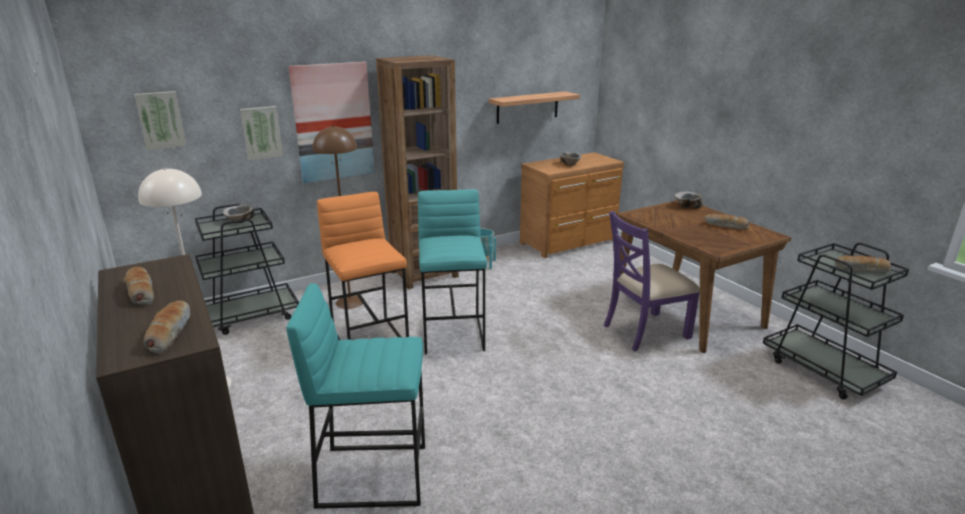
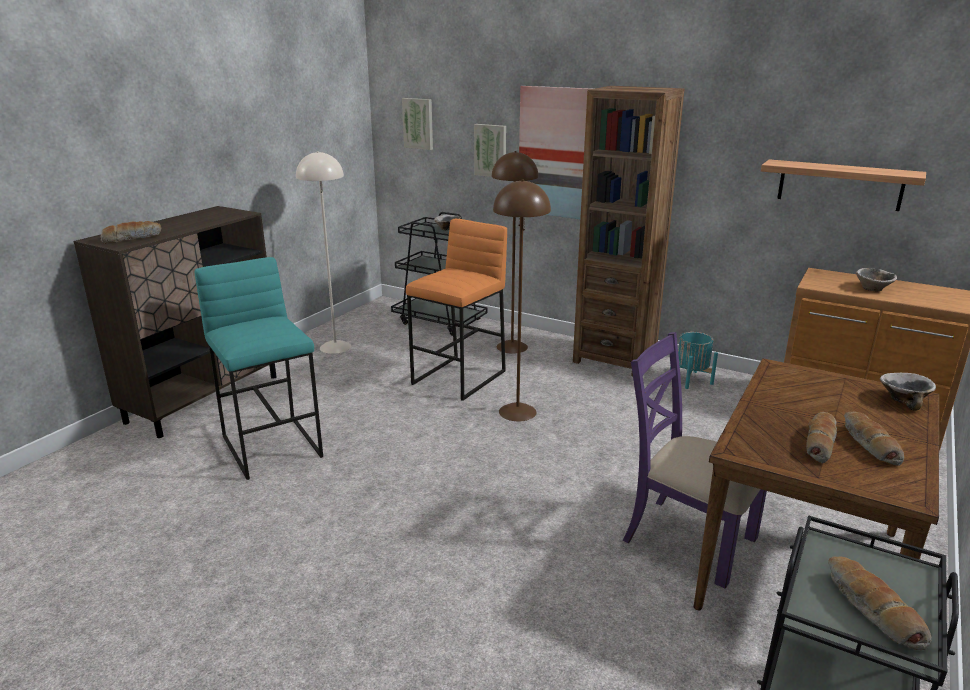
camera: 60 degrees right, 0 degrees up
bread [123,267,154,305] -> bread moved to [806,412,837,464]
turquoise stool [418,189,487,354] -> brown floor lamp [493,179,551,421]

